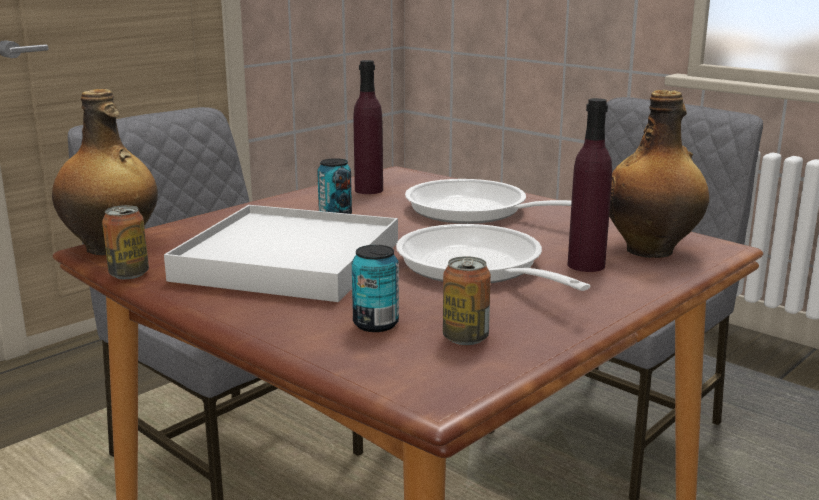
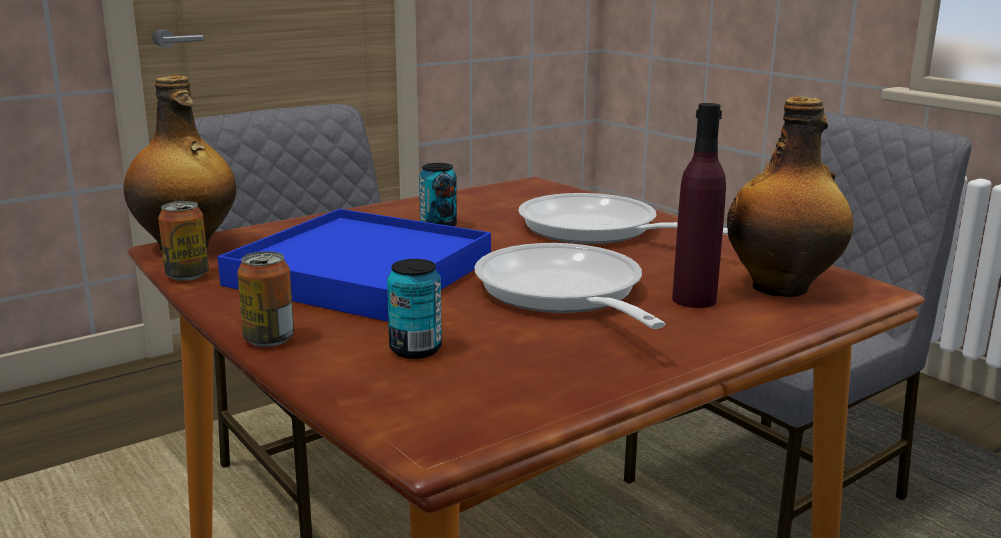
camera: 10 degrees right, 0 degrees up
white tray [164,205,398,302] -> blue tray [218,209,491,322]
purple bottle [354,60,383,194] -> none
can [443,256,491,345] -> can moved to [237,251,294,347]

